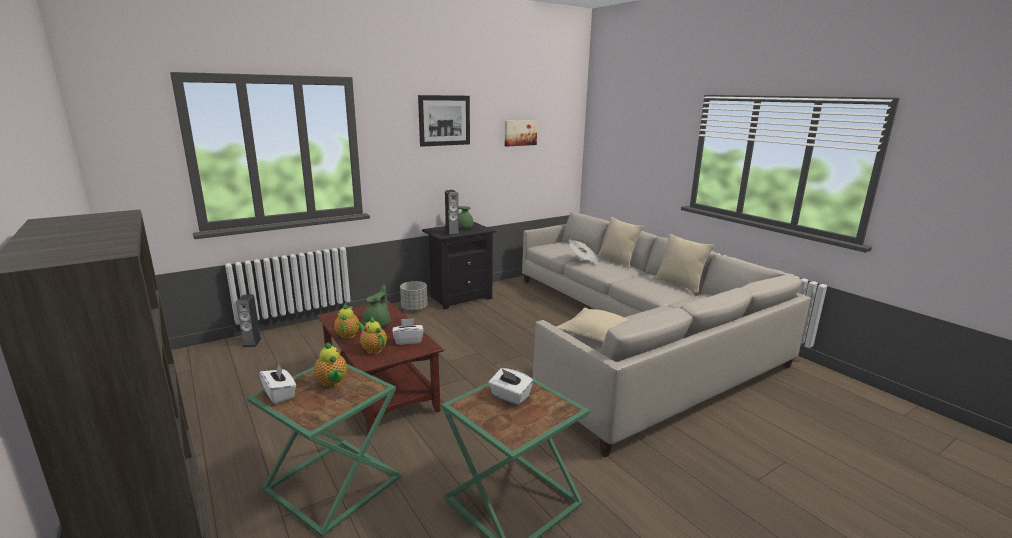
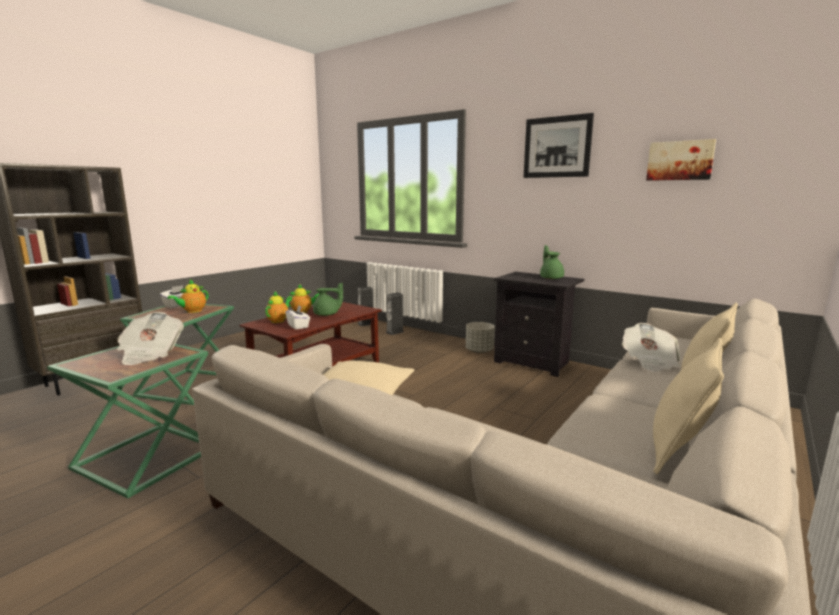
camera: 70 degrees right, 5 degrees down
speaker [445,190,459,236] -> speaker moved to [386,293,404,335]
white tissue box [489,368,533,405] -> newspaper [117,312,184,365]

